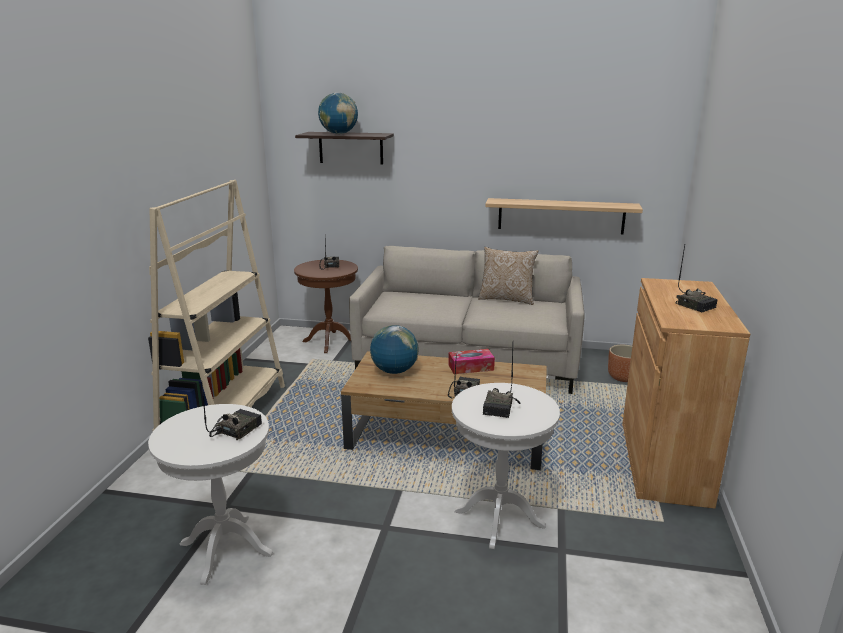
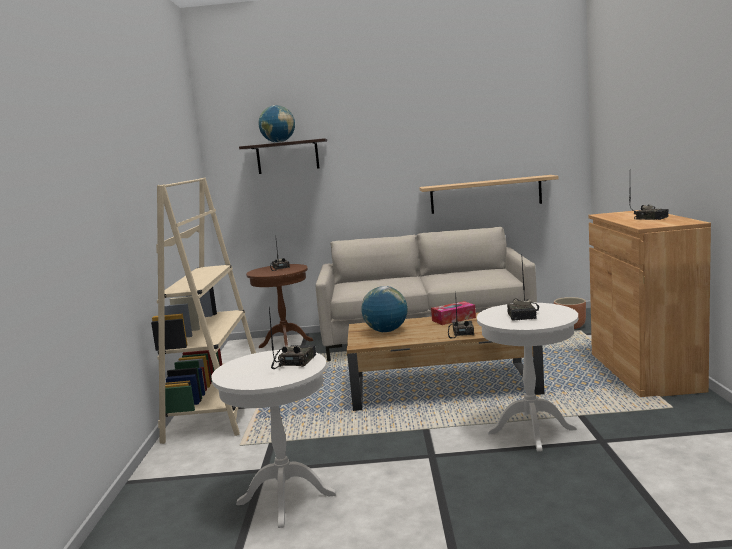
camera: 10 degrees left, 10 degrees down
pillow [478,247,539,305] -> none

